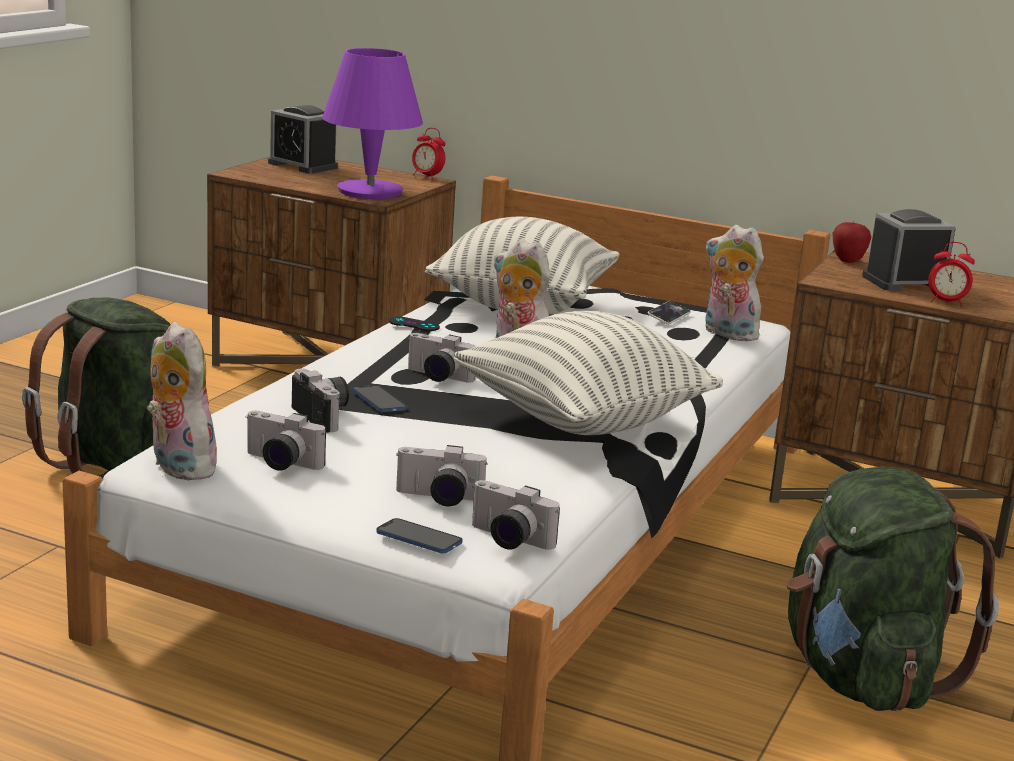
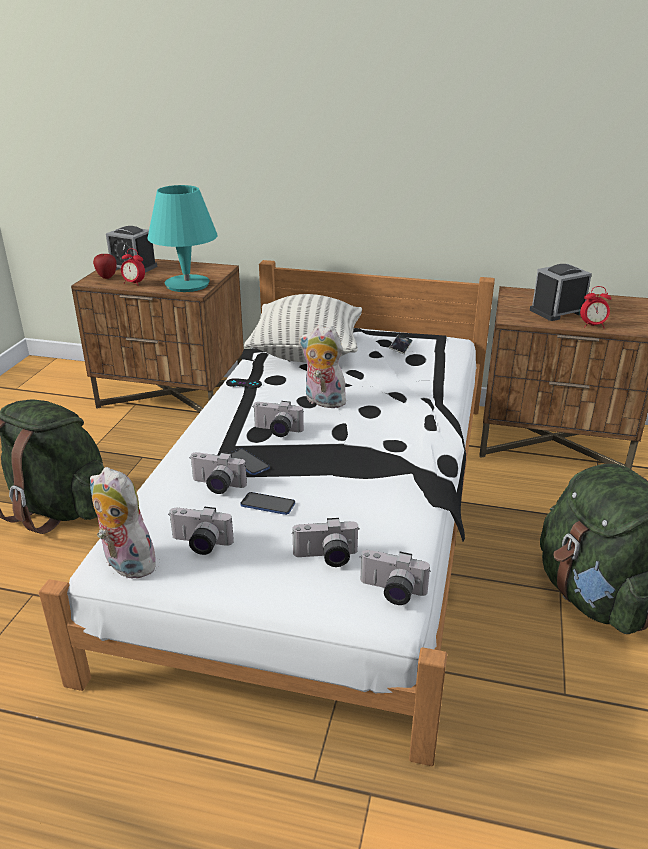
camera: 10 degrees left, 10 degrees up
camera [292,369,349,433] -> camera turned 150 degrees clockwise [190,452,247,494]
purple table lamp [322,48,423,199] -> turquoise table lamp [147,185,217,292]
phone [376,518,463,553] -> phone moved to [241,492,295,515]
alarm clock [412,128,445,180] -> alarm clock moved to [121,248,145,286]
pillow [453,311,723,435] -> none
plush toy [705,225,764,341] -> none
apple [833,222,871,263] -> apple moved to [93,253,117,279]

